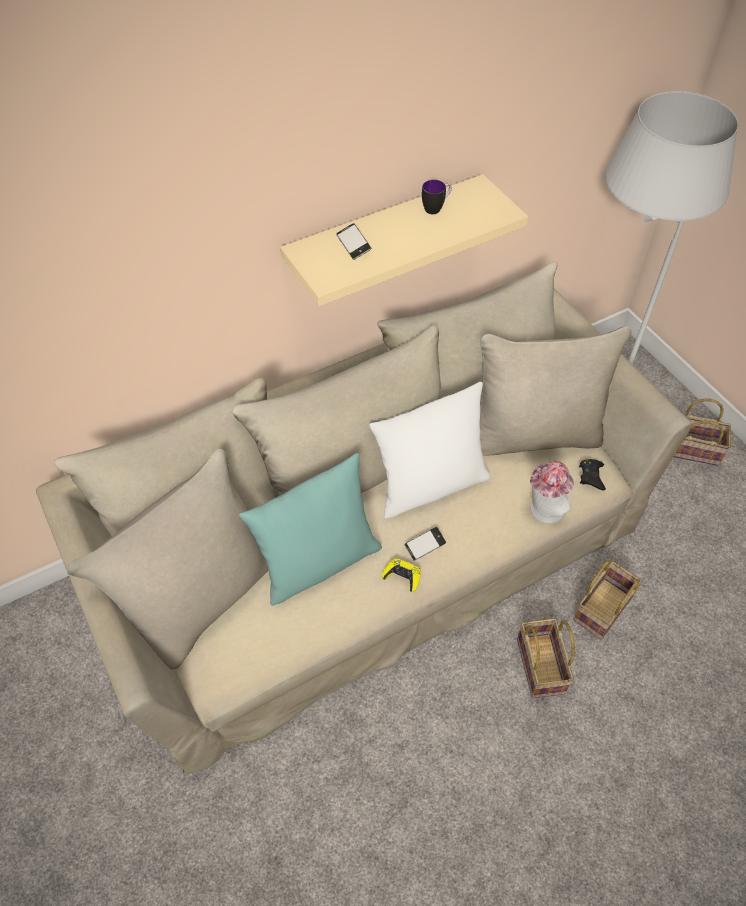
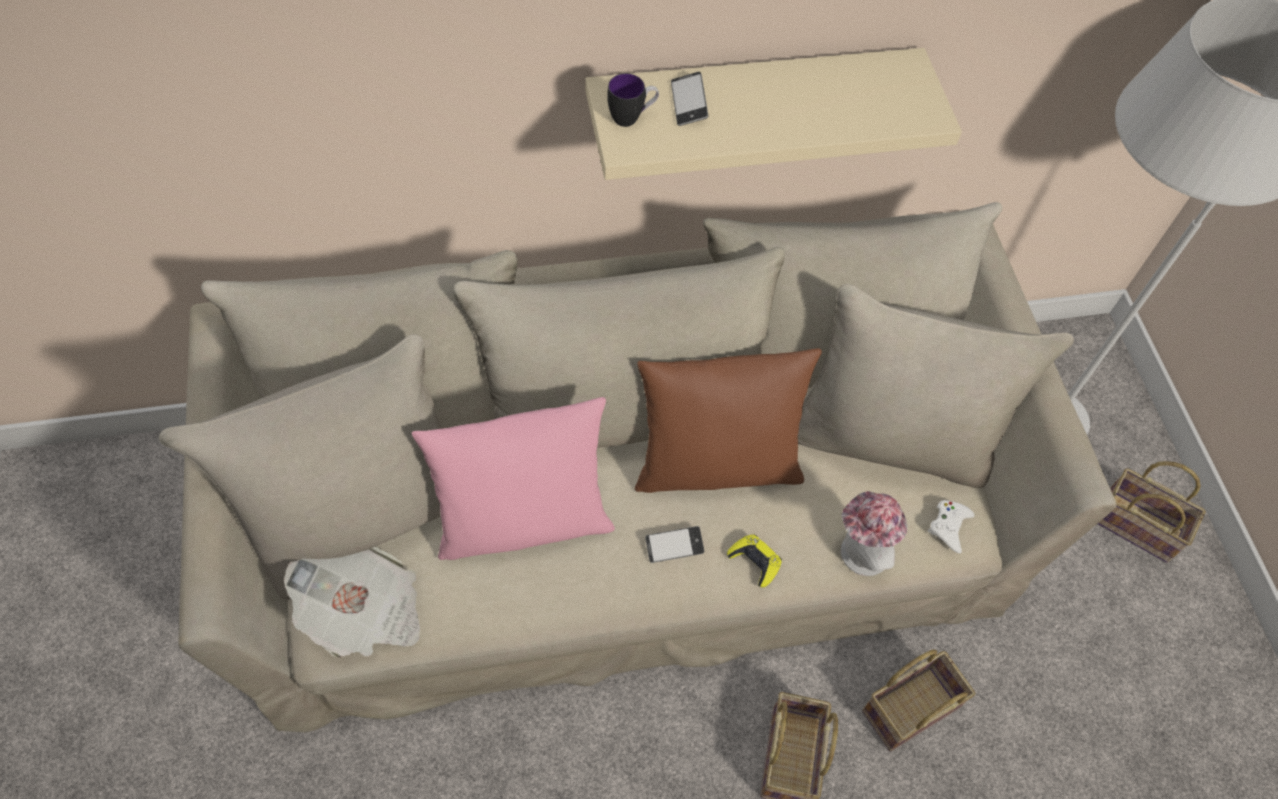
camera: 15 degrees right, 5 degrees up
turquoise pillow [239,453,382,606] -> pink pillow [412,397,615,560]
white pillow [370,382,491,519] -> brown pillow [635,348,822,493]
yellow game controller [382,558,421,592] -> yellow game controller moved to [727,534,782,588]
mug [422,180,452,214] -> mug moved to [607,74,659,127]
black game controller [579,459,606,490] -> white game controller [928,500,975,553]
none -> newspaper [284,546,420,657]

